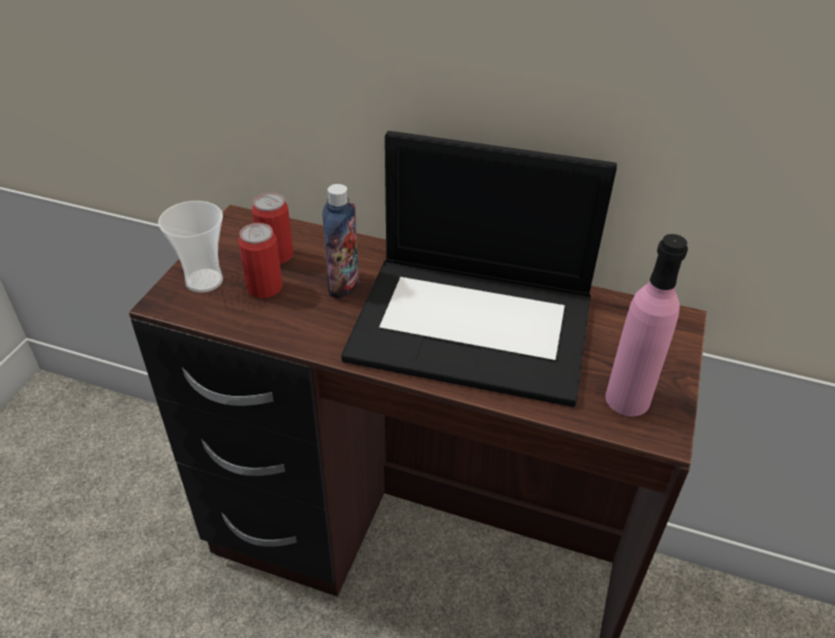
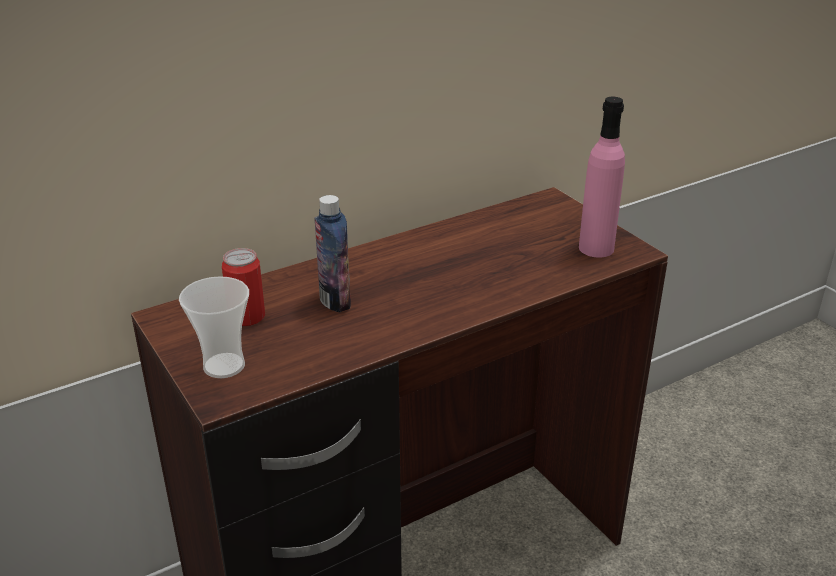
camera: 50 degrees left, 10 degrees down
can [238,223,283,298] -> none
laptop [341,131,617,407] -> none

